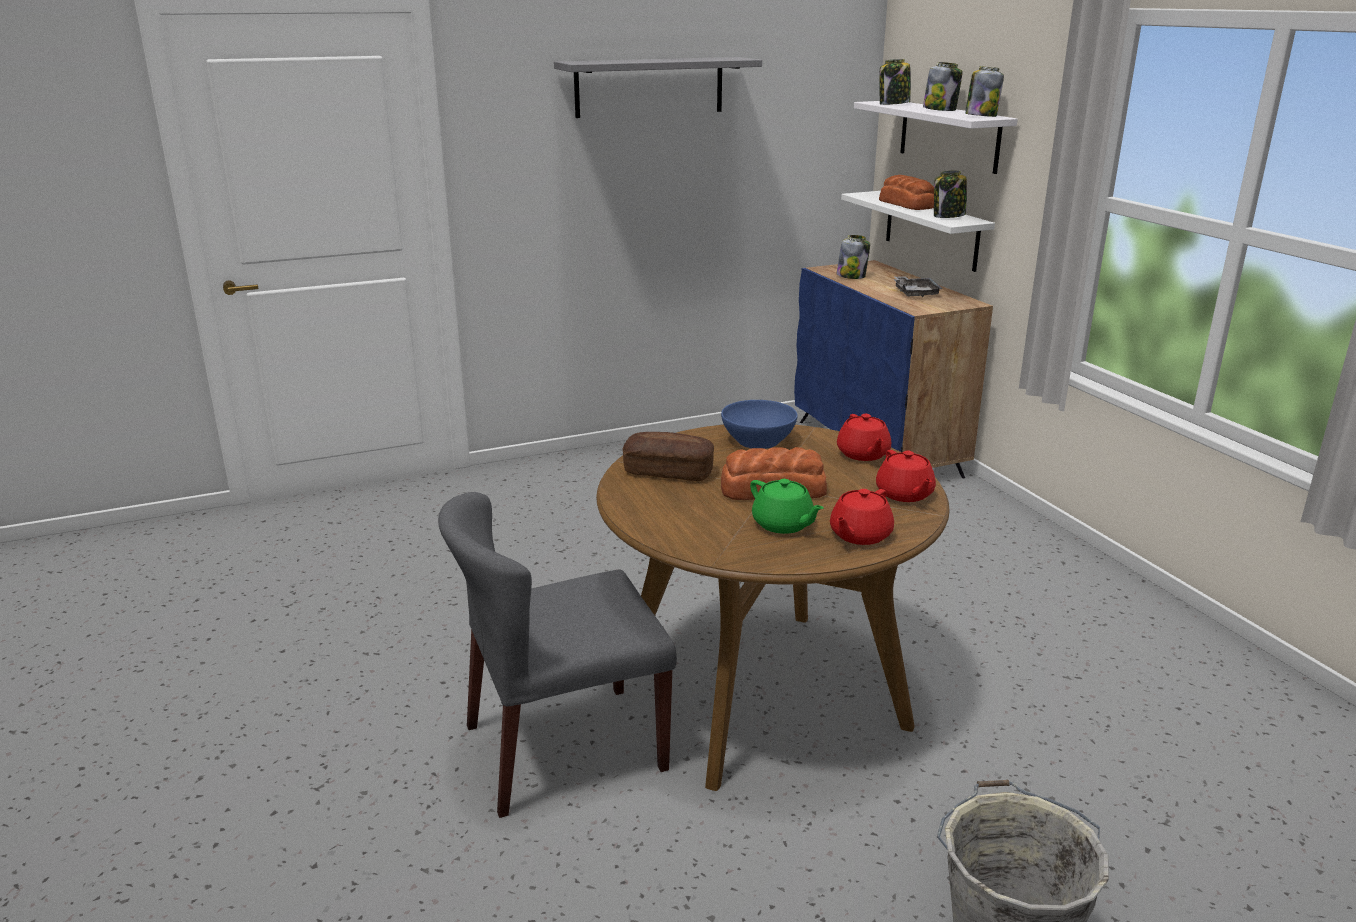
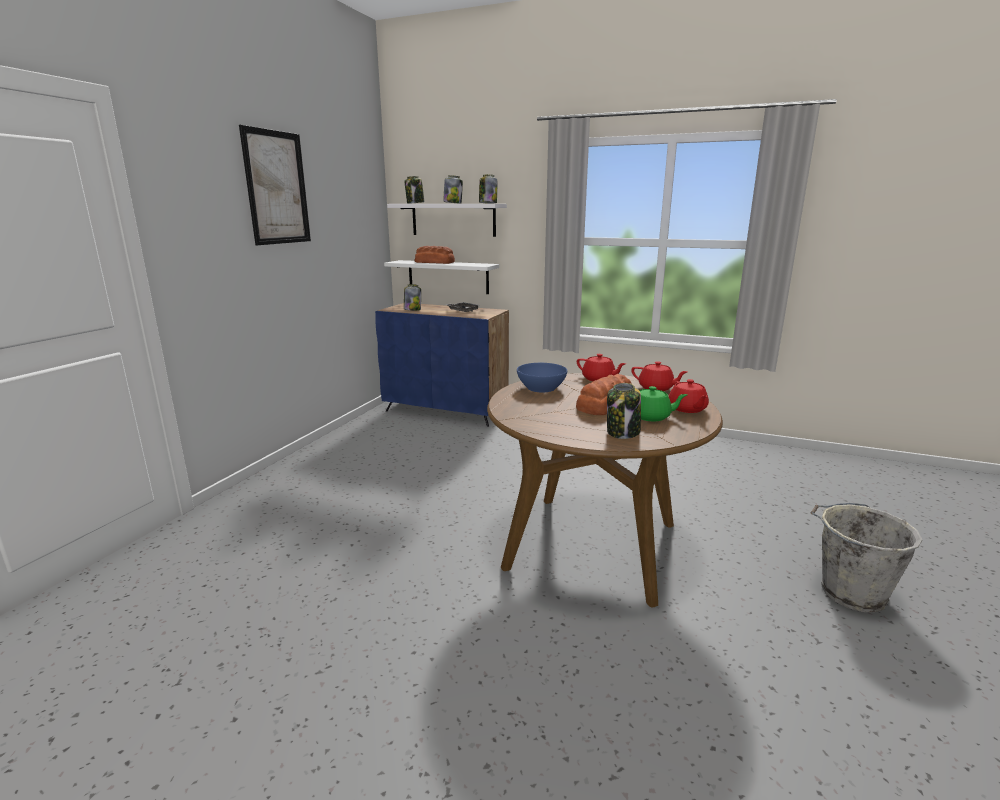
camera: 45 degrees left, 5 degrees down
grey chair [438,492,677,818] -> none
grey shelf [554,57,762,118] -> picture [239,125,311,245]
bread [623,432,714,481] -> none
jar [934,170,967,218] -> jar moved to [607,383,641,439]

